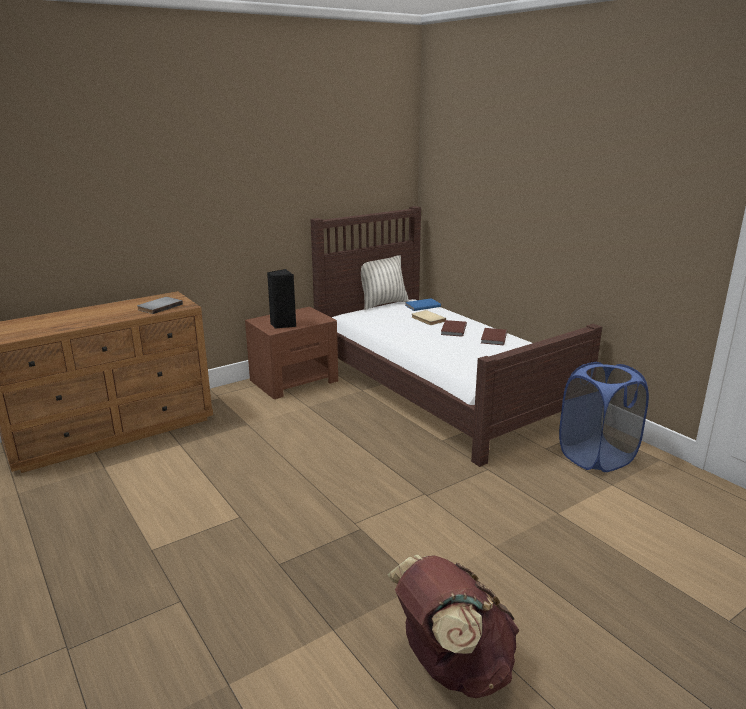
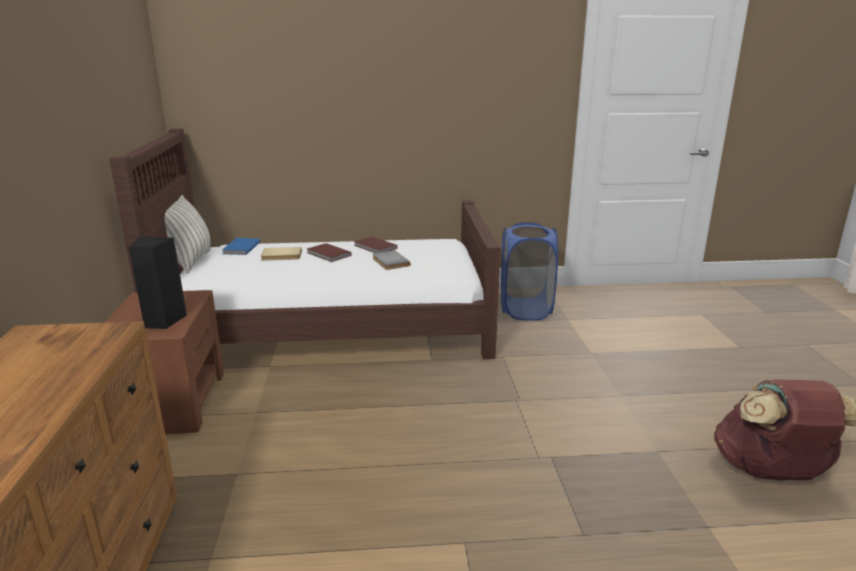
camera: 60 degrees left, 0 degrees up
grey book [137,297,183,314] -> grey book moved to [373,250,410,270]

